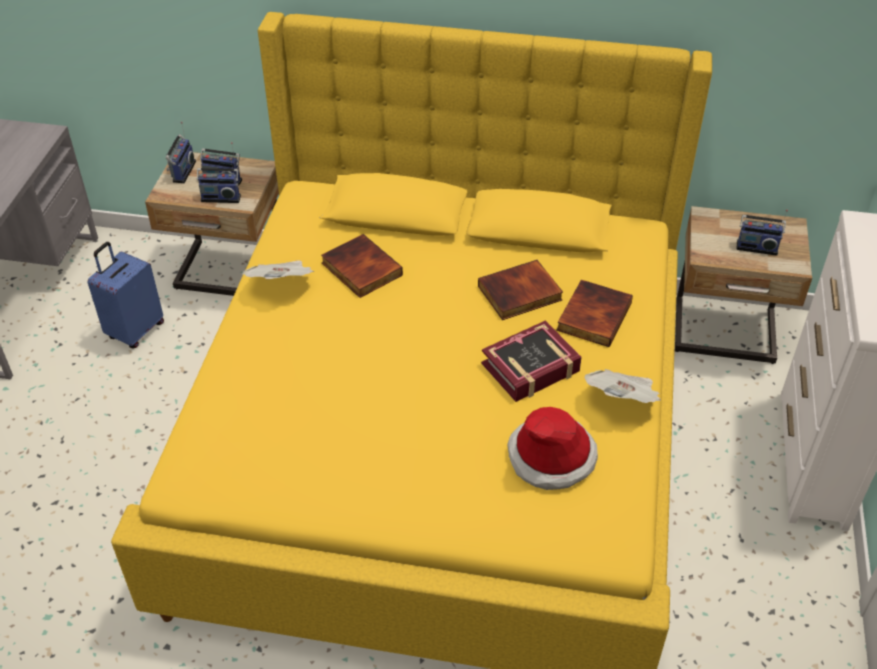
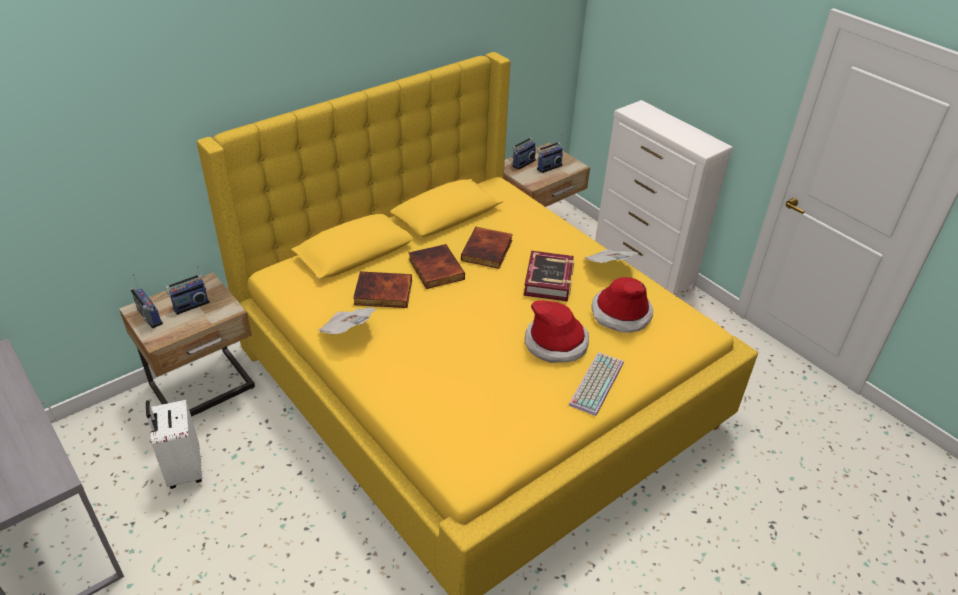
camera: 50 degrees left, 5 degrees down
blue suitcase [88,242,164,348] -> white suitcase [146,400,202,489]
radio [197,158,241,203] -> radio moved to [511,129,536,170]
book [556,280,633,347] -> book moved to [409,244,465,289]
none -> hat [524,300,589,363]
none -> keyboard [568,352,624,416]

